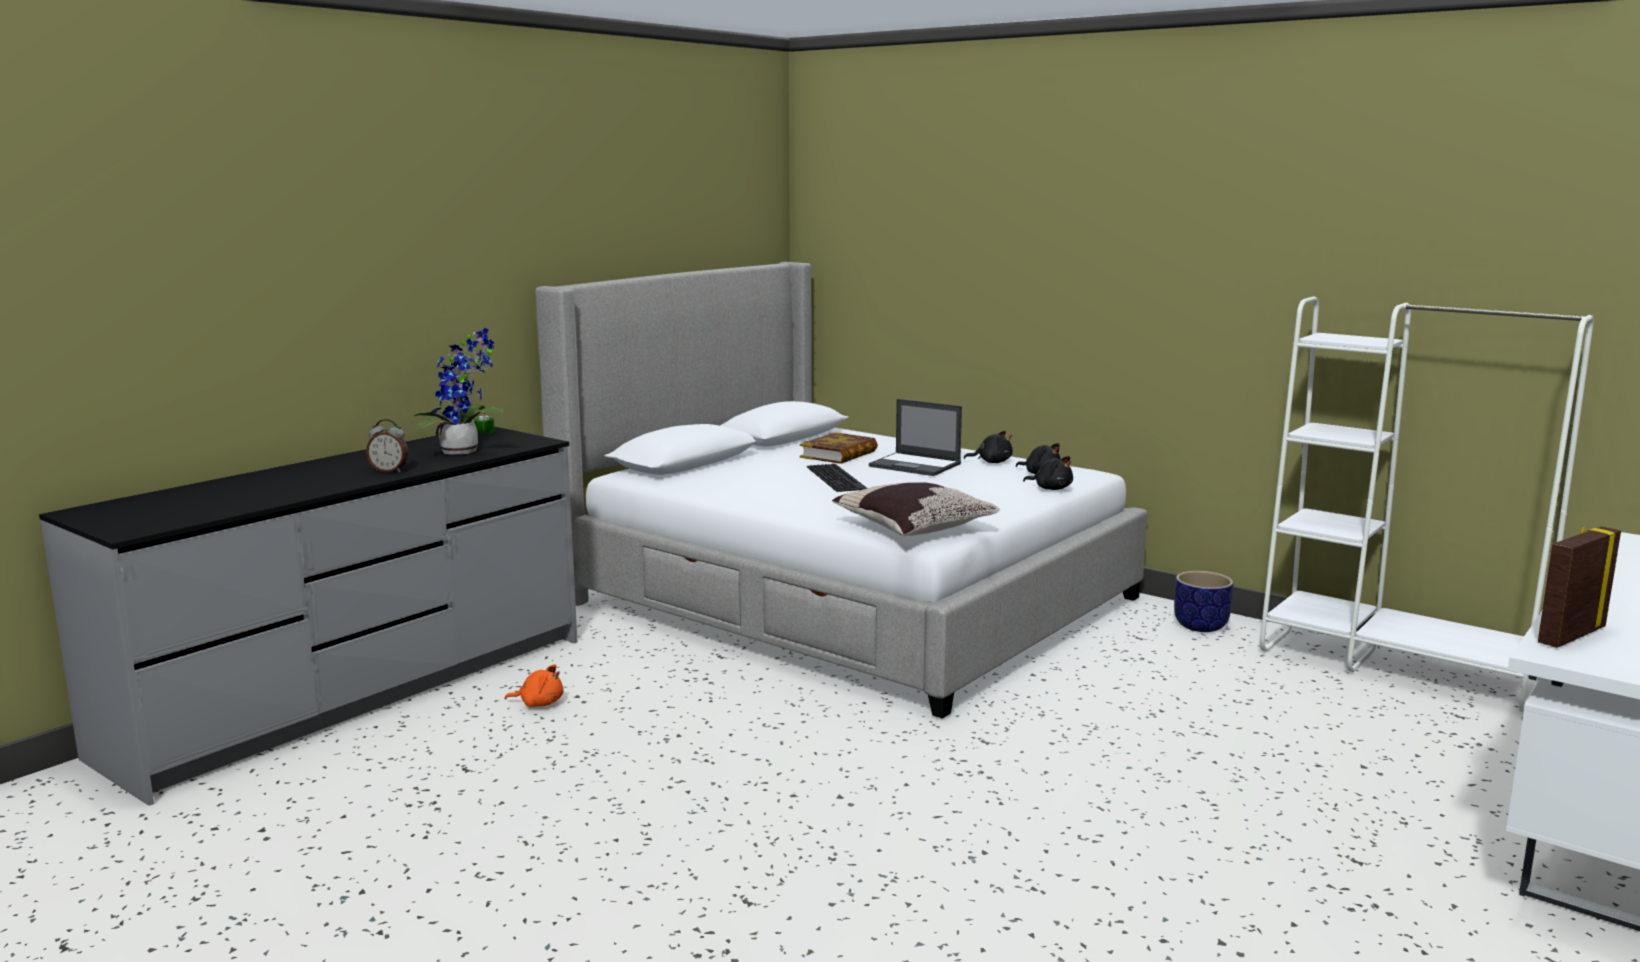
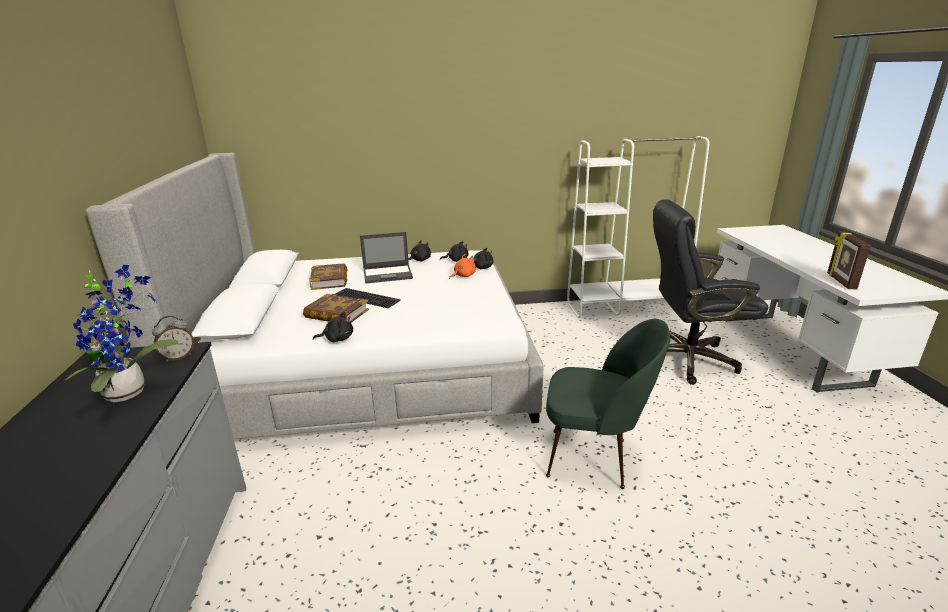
camera: 45 degrees left, 10 degrees up
alarm clock [366,419,408,472] -> alarm clock moved to [152,316,194,362]
orange plush toy [505,664,564,707] -> orange plush toy moved to [449,254,476,279]
pillow [832,482,1000,536] -> none
planter [1174,571,1233,632] -> none
none -> book [303,294,369,322]
none -> black plush toy [313,312,353,342]
none -> green chair [546,319,670,489]
none -> black office chair [653,199,768,385]

